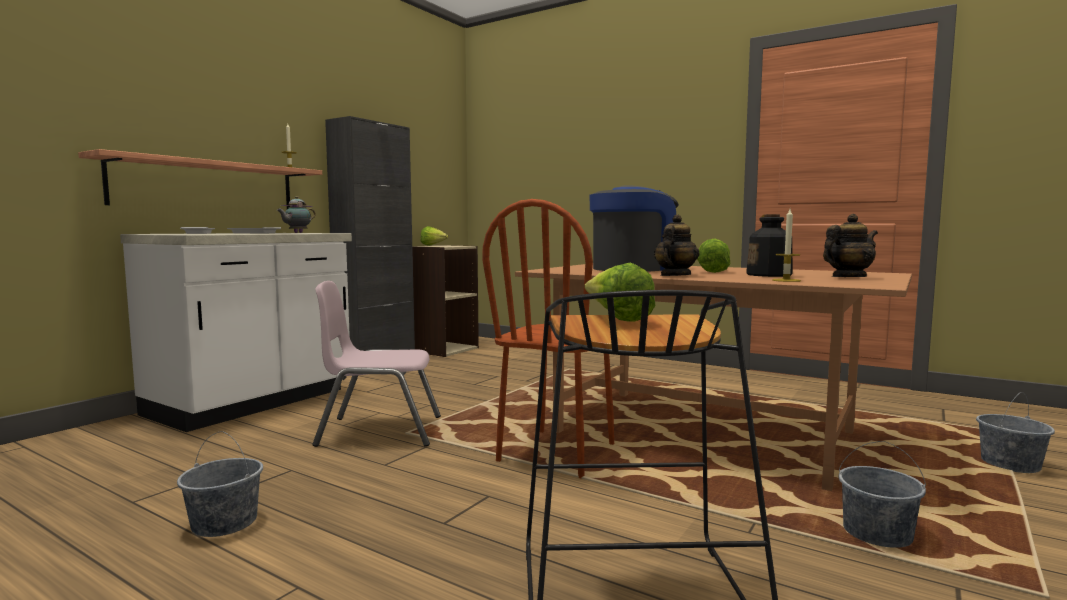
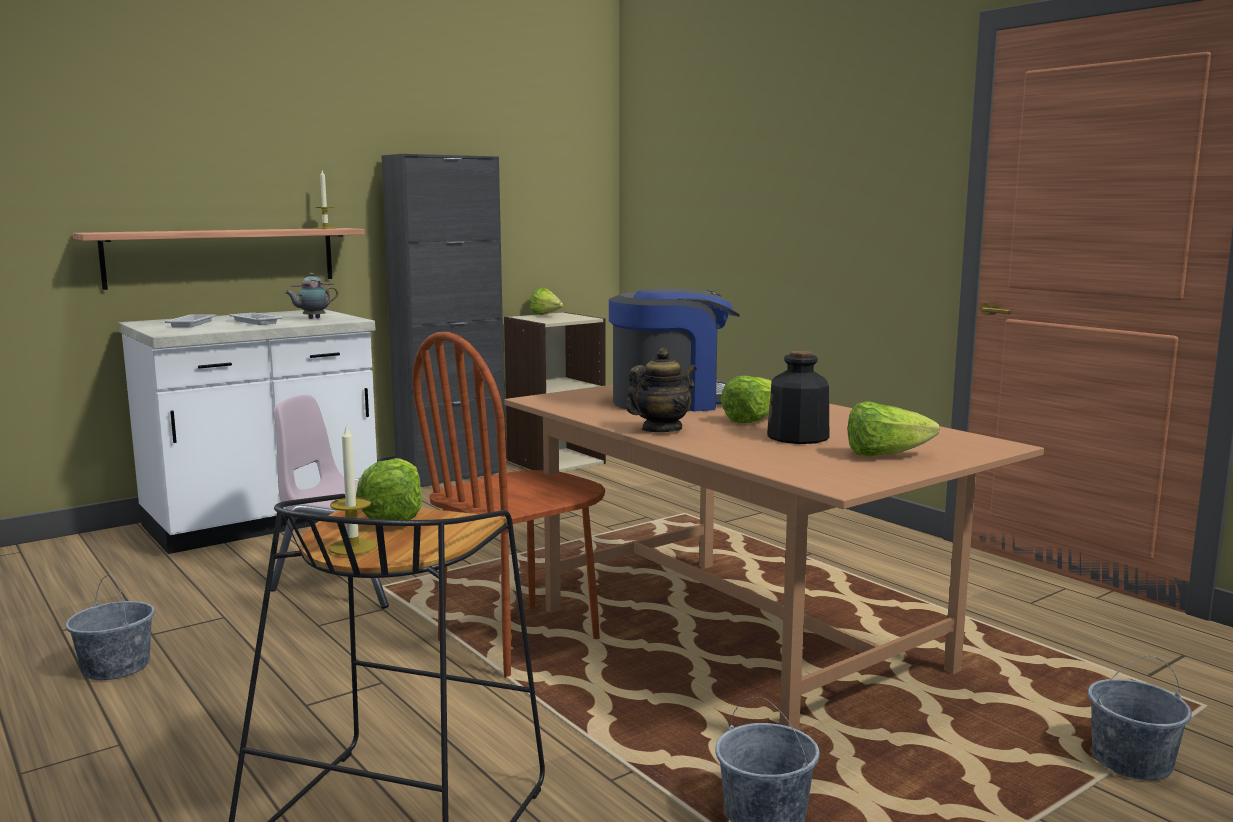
camera: 20 degrees right, 5 degrees up
candle [772,209,801,282] -> candle moved to [329,424,377,555]
teapot [823,214,878,277] -> lettuce [848,401,940,457]

